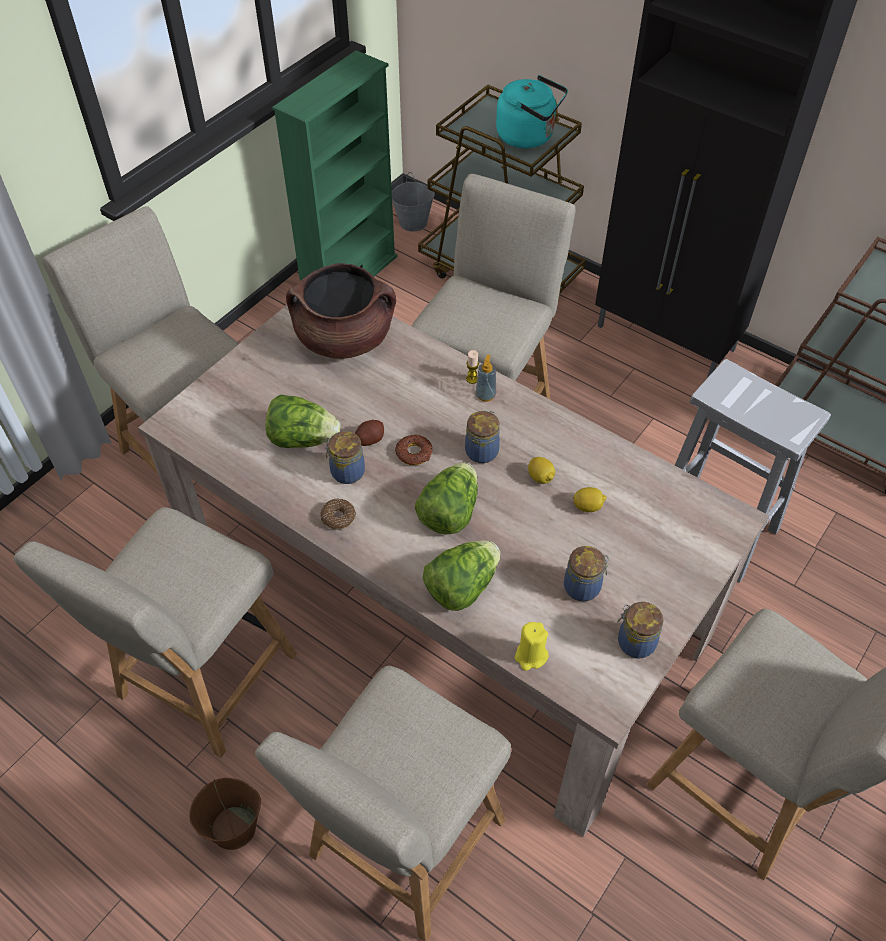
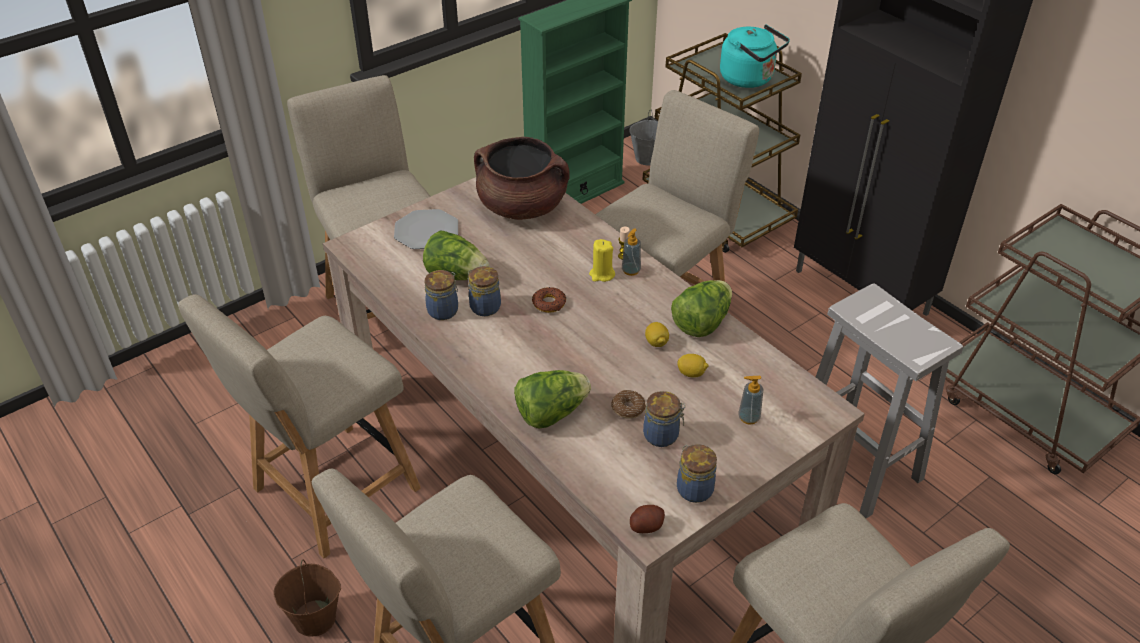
camera: 15 degrees right, 10 degrees down
donut [320,499,356,530] -> donut moved to [611,390,646,419]
potato [355,420,384,446] -> potato moved to [630,505,665,533]
lettuce [415,462,478,535] -> lettuce moved to [671,280,732,337]
jar [465,411,500,463] -> jar moved to [424,270,458,320]
yellow candle [515,622,549,671] -> yellow candle moved to [589,239,615,282]
none -> plate [394,209,458,249]
none -> soap dispenser [738,376,763,425]

